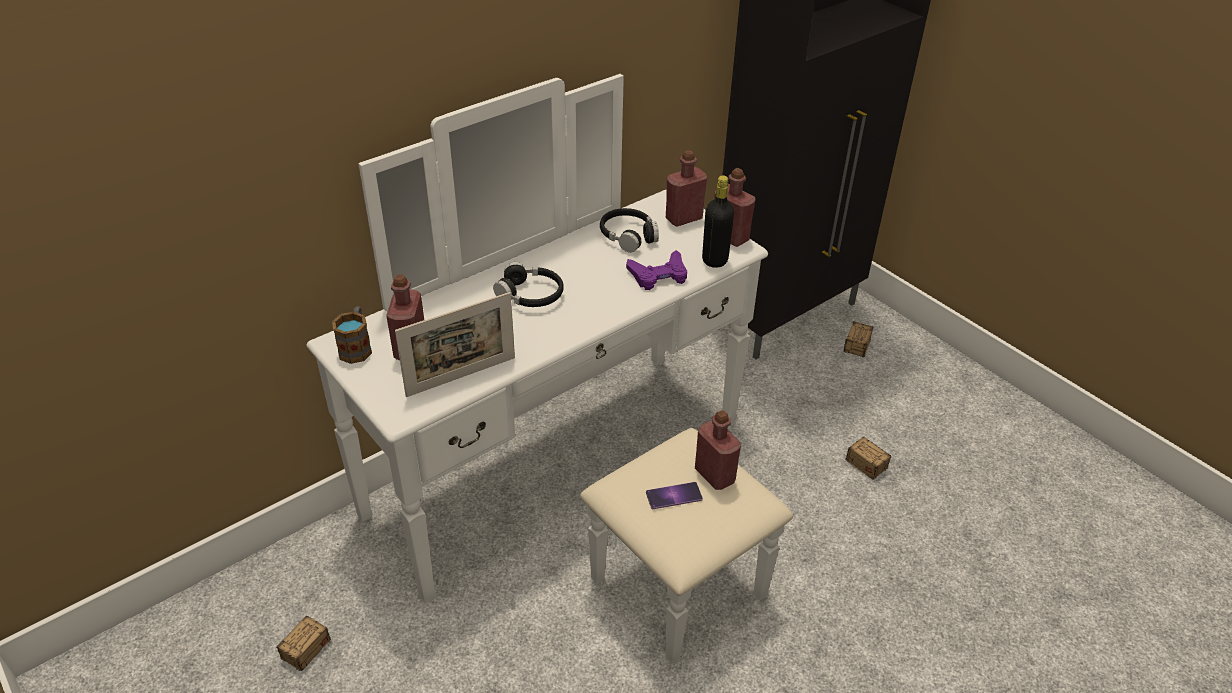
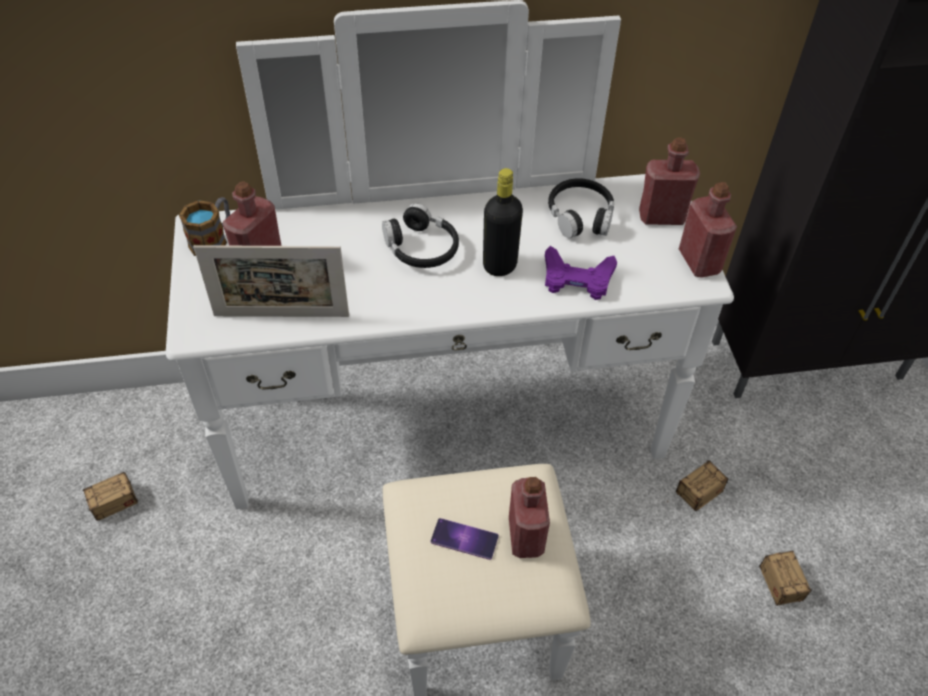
camera: 30 degrees right, 10 degrees up
black bottle [702,175,734,268] -> black bottle moved to [483,168,523,276]
storage box [843,322,873,357] -> storage box moved to [676,460,729,511]

